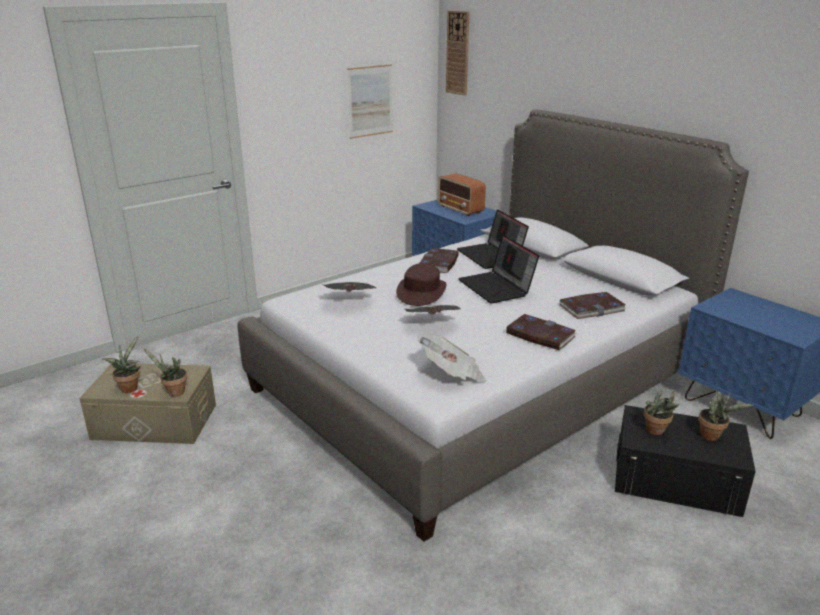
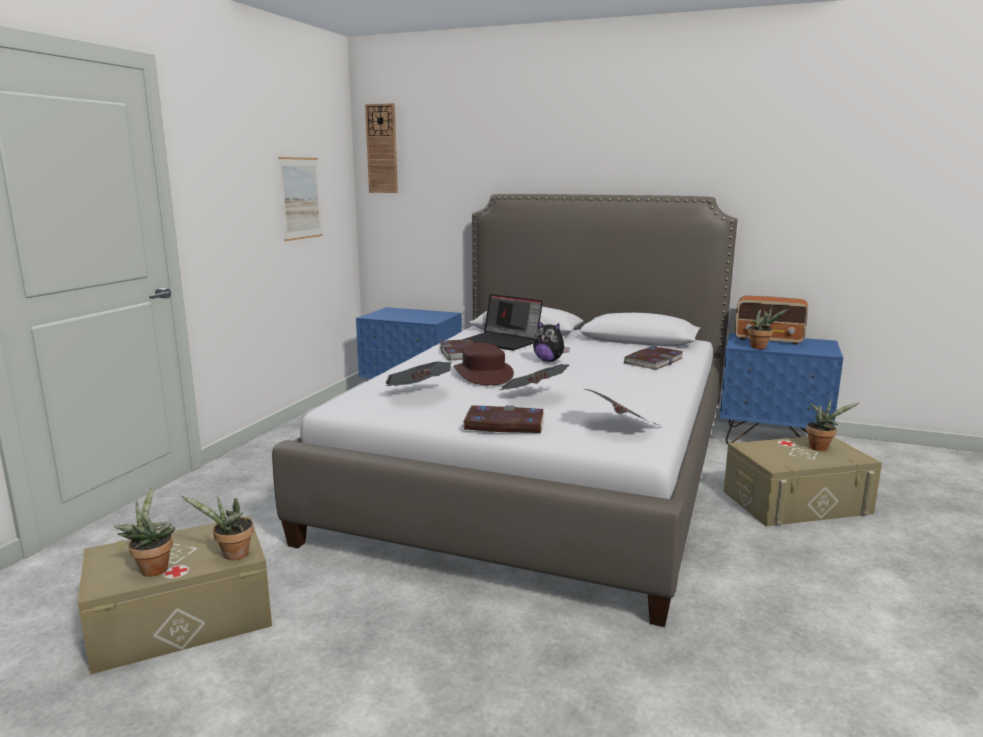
camera: 30 degrees left, 10 degrees down
radio [438,173,486,216] -> radio moved to [735,296,808,345]
laptop [458,235,539,303] -> plush toy [533,320,570,362]
book [506,314,577,350] -> book moved to [463,405,544,433]
black storage box [615,405,756,517] -> beige storage box [724,437,882,526]
potted plant [644,389,680,435] -> potted plant moved to [748,306,788,349]

